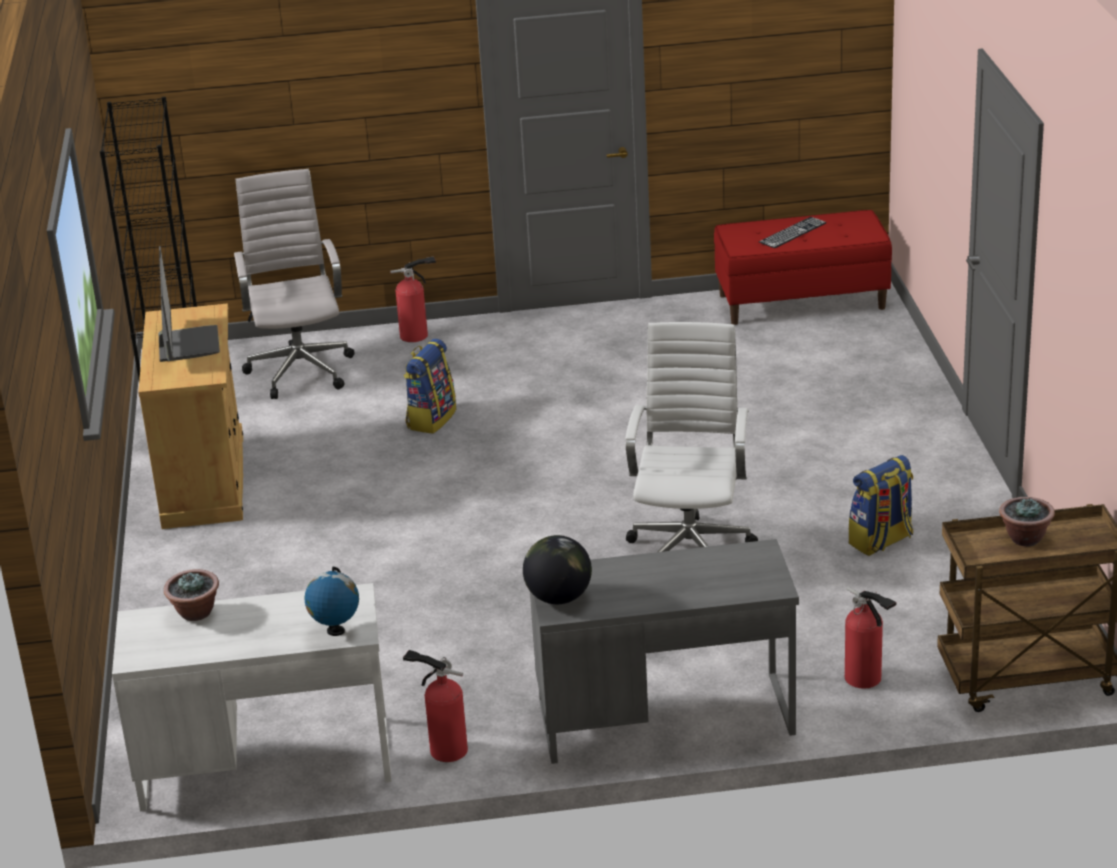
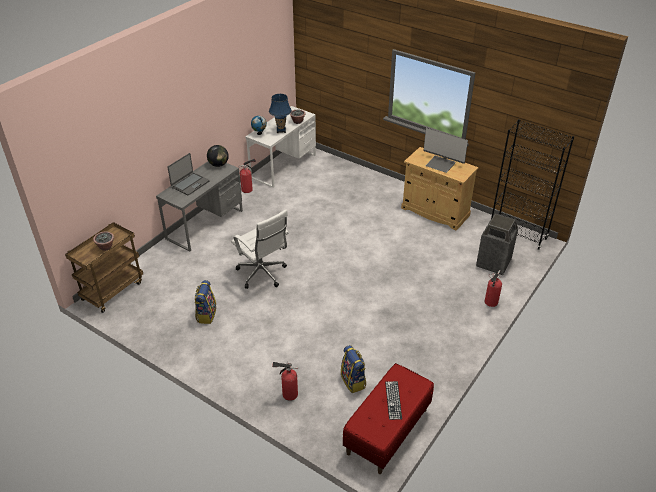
camera: 130 degrees right, 10 degrees up
white office chair [234,169,355,399] -> trash can [476,214,518,275]
backpack [404,339,456,434] -> backpack moved to [341,345,366,393]
fire extinguisher [845,587,897,688] -> fire extinguisher moved to [272,361,299,401]
none -> laptop [168,153,210,195]
none -> blue table lamp [269,94,292,133]

